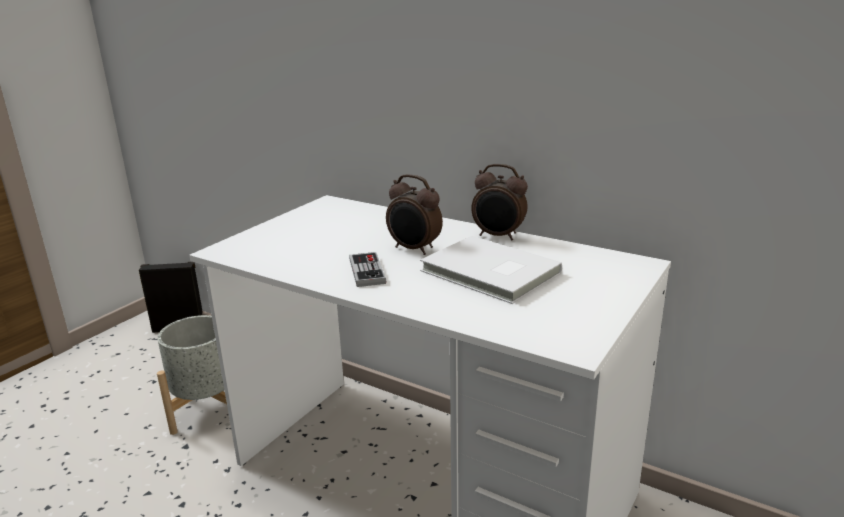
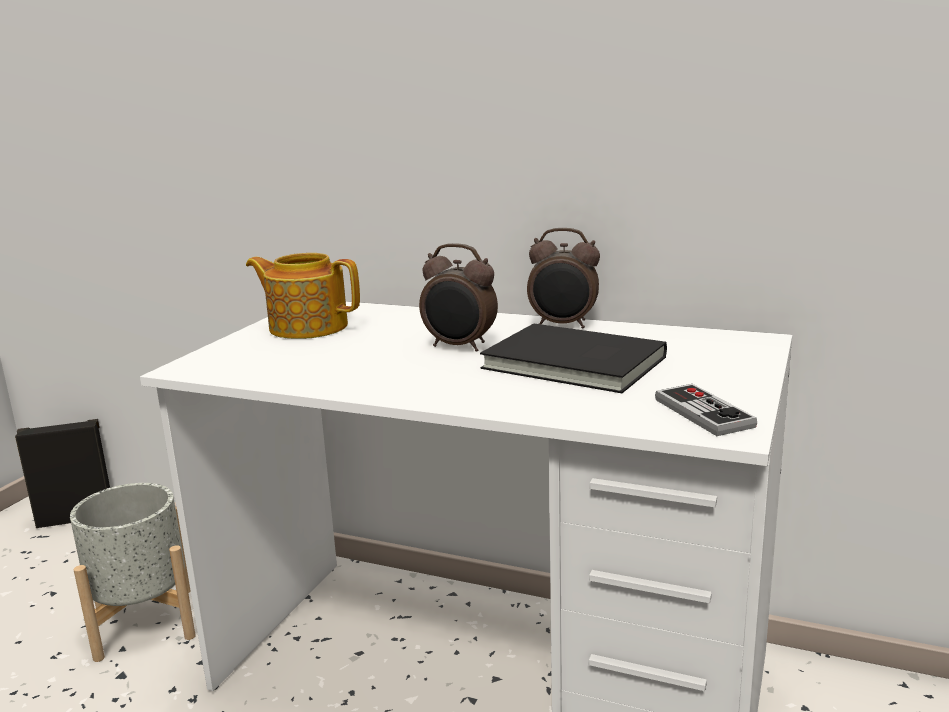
camera: 10 degrees left, 5 degrees down
game controller [349,252,386,287] -> game controller moved to [655,384,757,436]
white book [420,236,562,304] -> black book [480,323,667,393]
none -> teapot [246,253,360,339]

